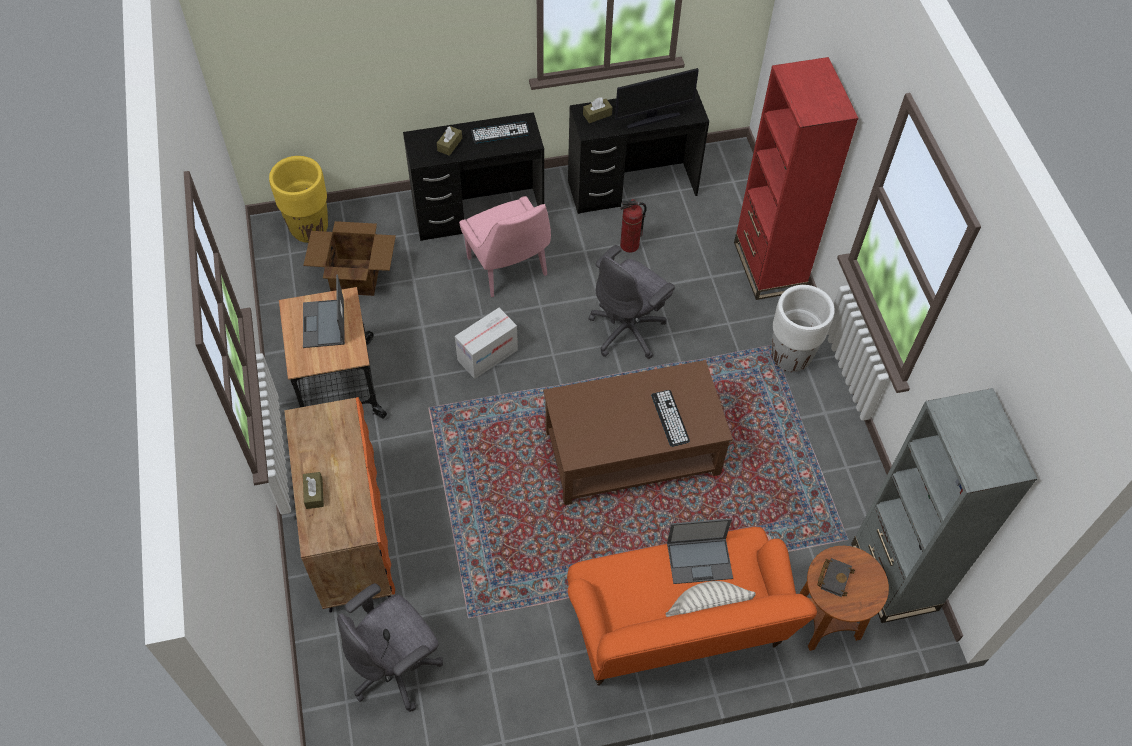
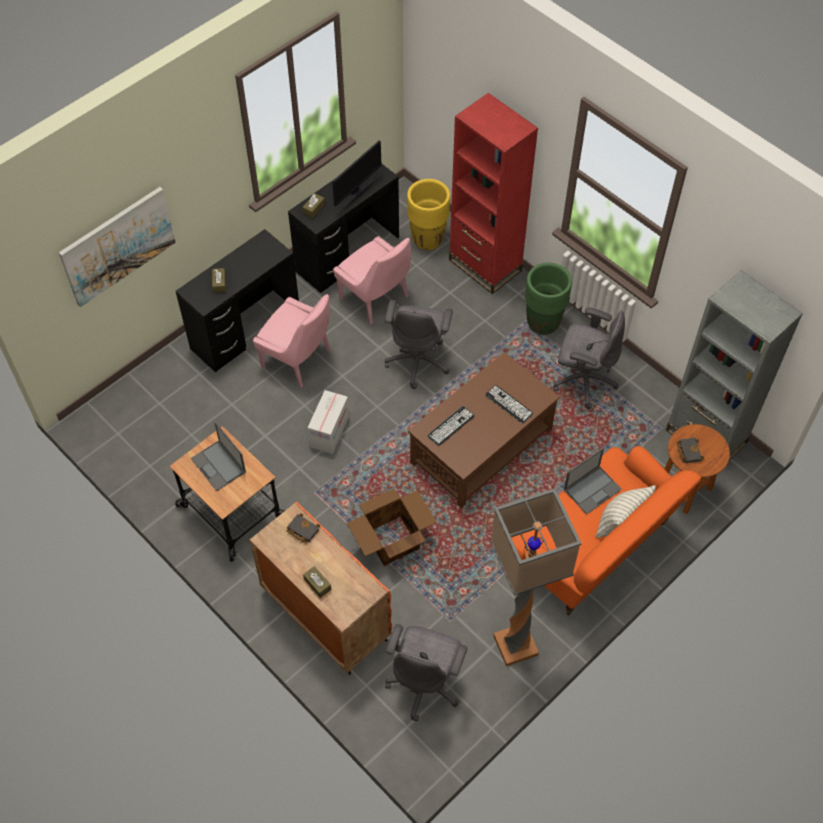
camera: 30 degrees left, 0 degrees up
yellow planter [269,156,328,243] -> yellow planter moved to [407,179,450,250]
cardboard box [303,221,396,296] -> cardboard box moved to [347,489,437,566]
keyboard [471,121,530,143] -> keyboard moved to [427,406,474,446]
fire extinguisher [620,199,647,253] -> pink chair [333,236,411,325]
white planter [771,285,835,372] -> green planter [525,262,572,335]
none -> picture [59,187,176,307]
none -> black book [286,513,320,543]
none -> floor lamp [490,488,582,667]
none -> grey office chair [553,308,625,409]

